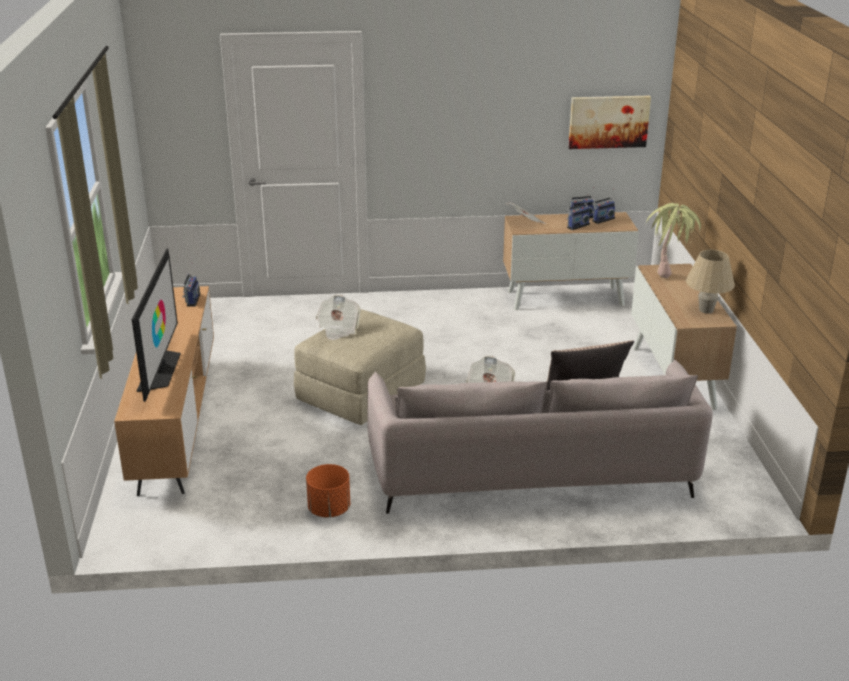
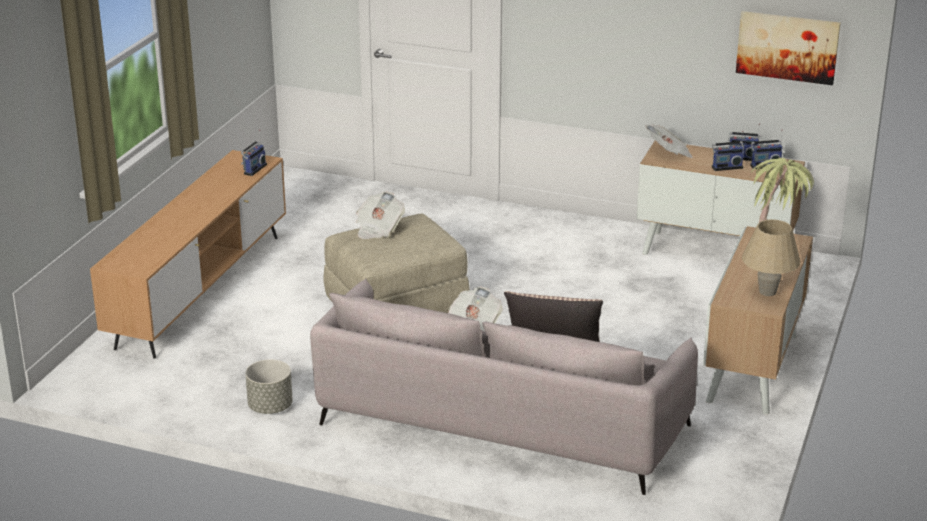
camera: 25 degrees right, 0 degrees up
television [132,249,181,402] -> none
orange planter [306,464,350,517] -> grey planter [245,359,293,414]

